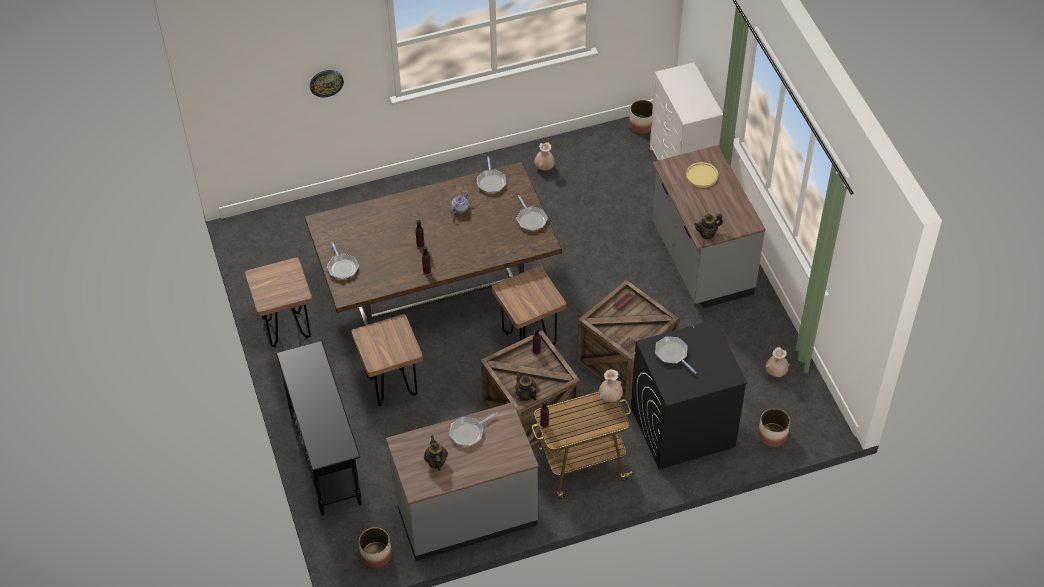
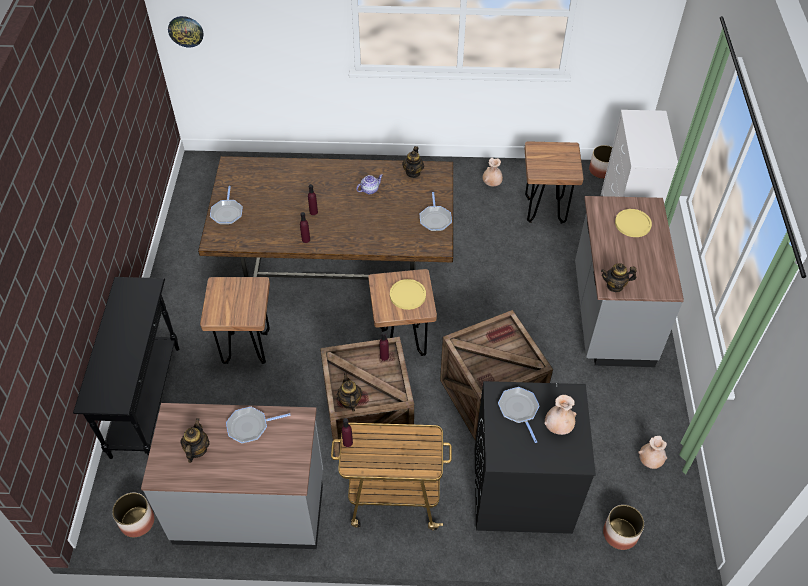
camera: 20 degrees right, 0 degrees up
brown stool [245,257,313,347] -> brown stool moved to [524,141,584,224]
wall clock [310,70,344,98] -> wall clock moved to [168,16,204,47]
frying pan [477,157,506,193] -> teapot [402,146,424,178]
beige vase [599,370,623,402] -> beige vase moved to [544,395,576,435]
none -> yellow plate [390,279,426,310]

